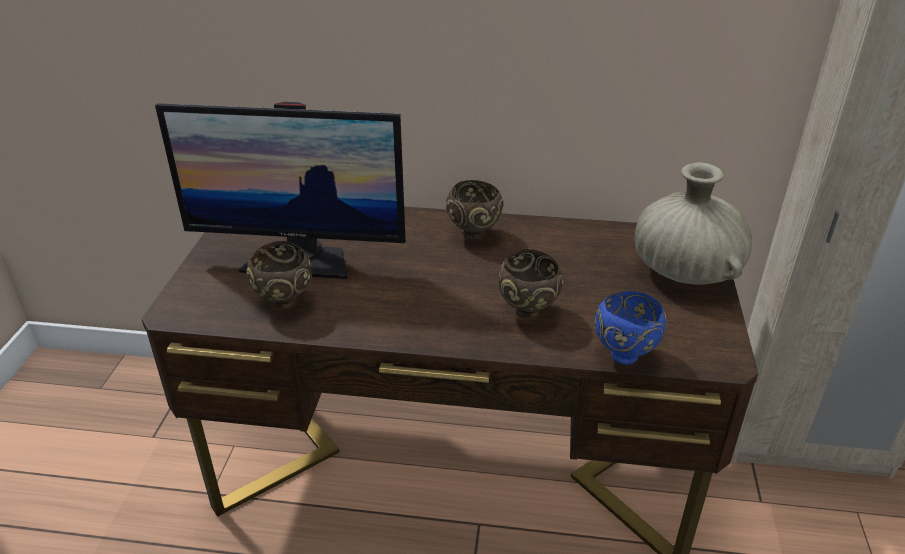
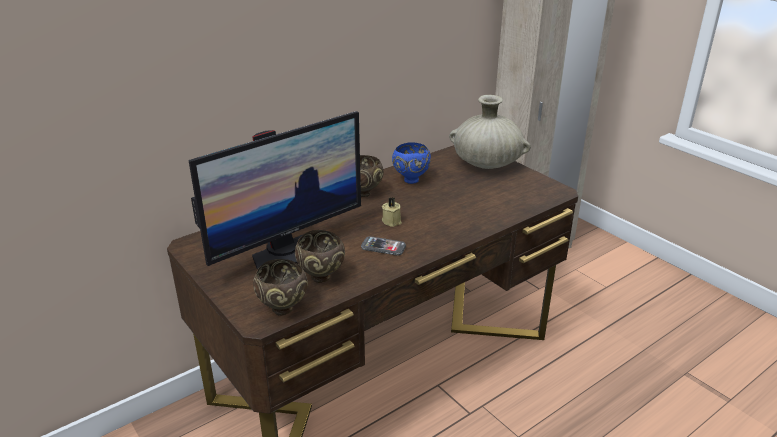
camera: 45 degrees left, 5 degrees down
brown bowl [498,249,563,319] -> brown bowl moved to [253,259,308,316]
blue bowl [595,291,667,365] -> blue bowl moved to [392,142,431,184]
none -> phone [361,236,406,256]
none -> beige candle [382,197,402,227]

